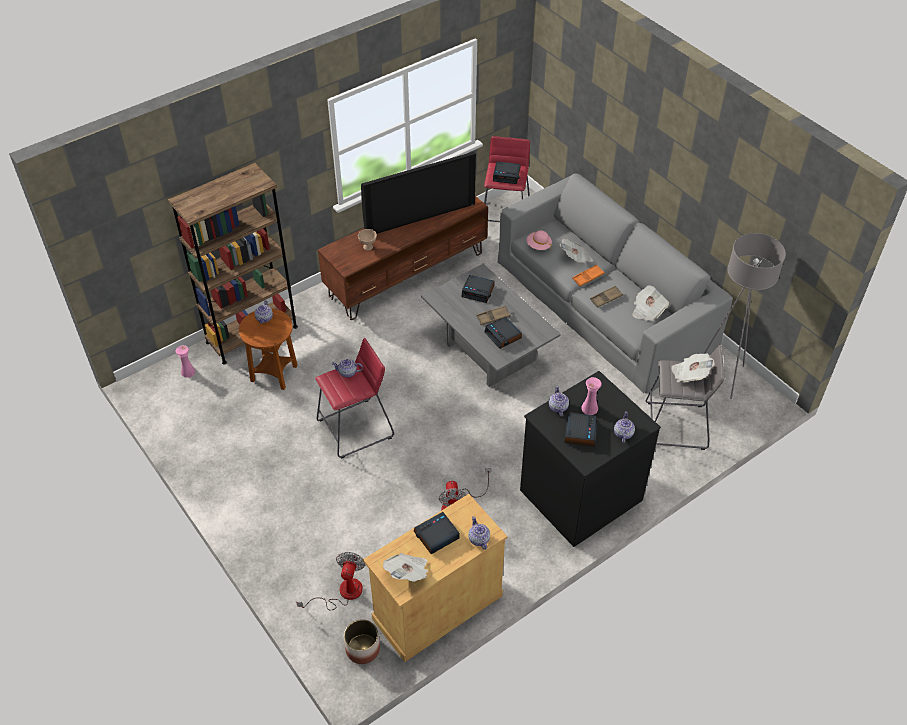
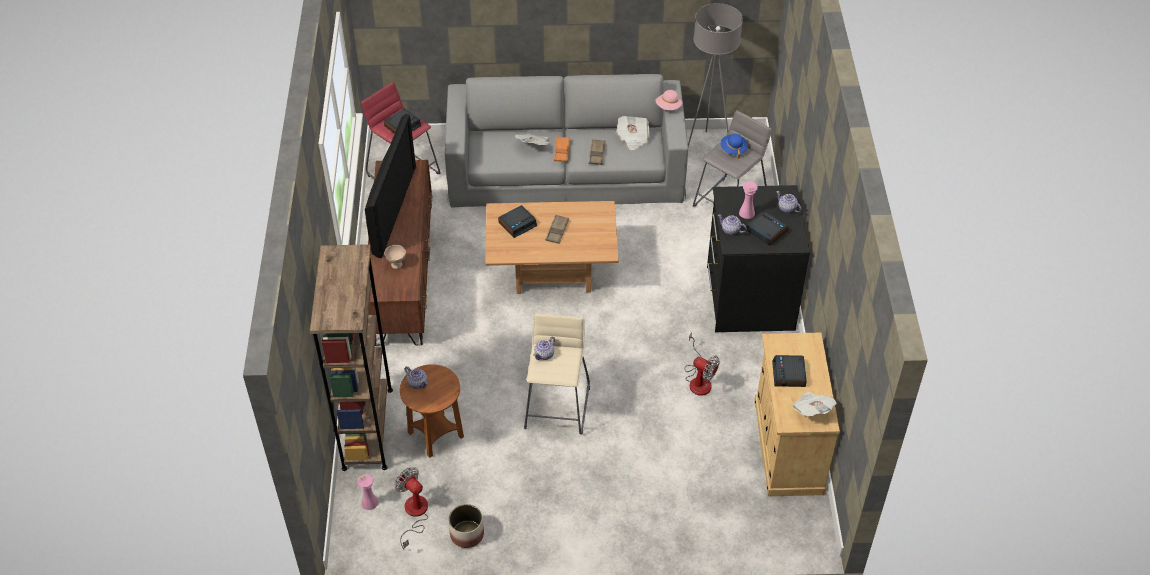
camera: 55 degrees left, 0 degrees up
fan [296,552,365,611] -> fan moved to [395,467,428,549]
red stool [315,338,394,458] -> beige stool [524,313,590,434]
planter [344,619,380,664] -> planter moved to [449,504,484,548]
grey coffee table [421,264,561,387] -> brown coffee table [485,201,619,294]
teapot [468,516,490,550] -> none
alarm clock [484,316,522,349] -> none
pink hat [527,230,552,250] -> pink hat moved to [655,90,682,110]
newspaper [671,353,715,382] -> blue hat [720,134,748,159]

